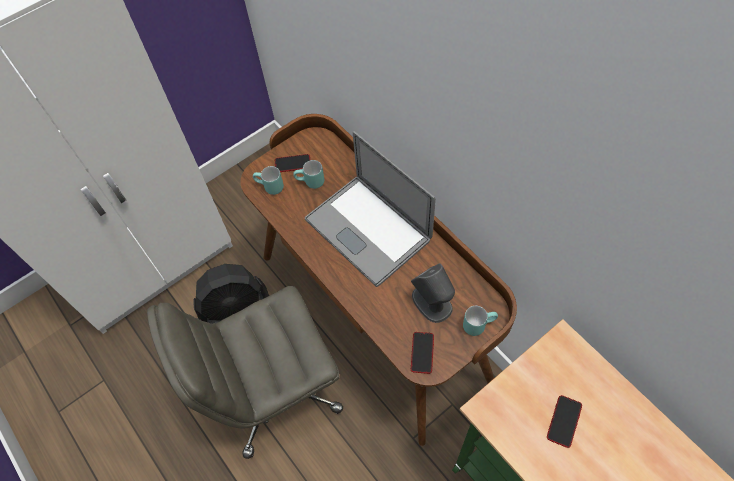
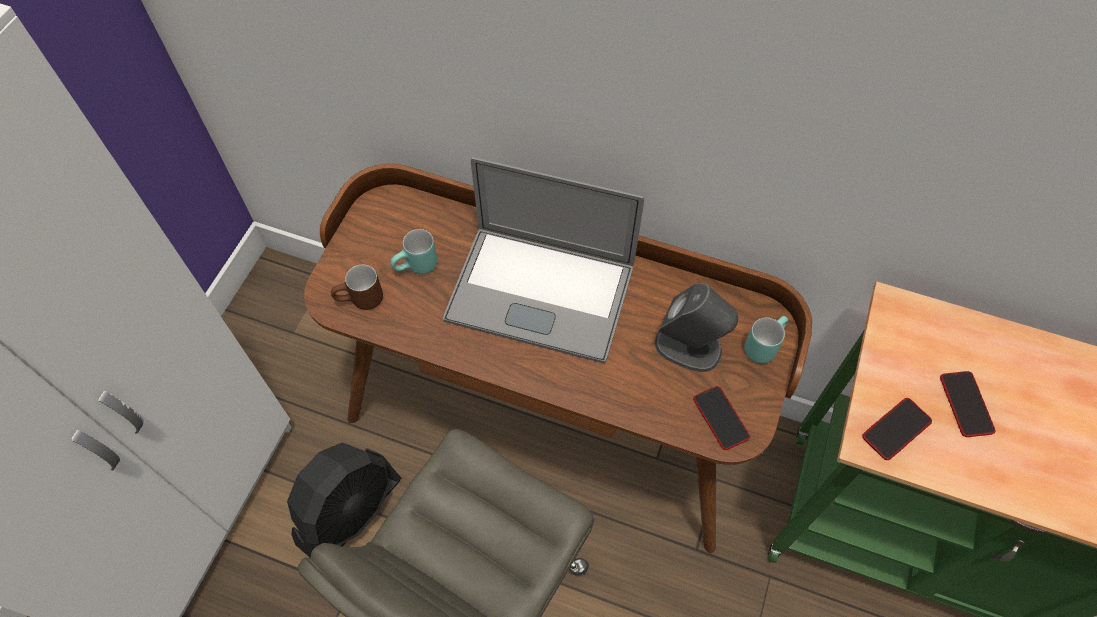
camera: 35 degrees left, 0 degrees up
turquoise mug [253,166,284,195] -> brown mug [331,265,383,310]
phone [275,154,310,172] -> phone moved to [862,398,932,460]

